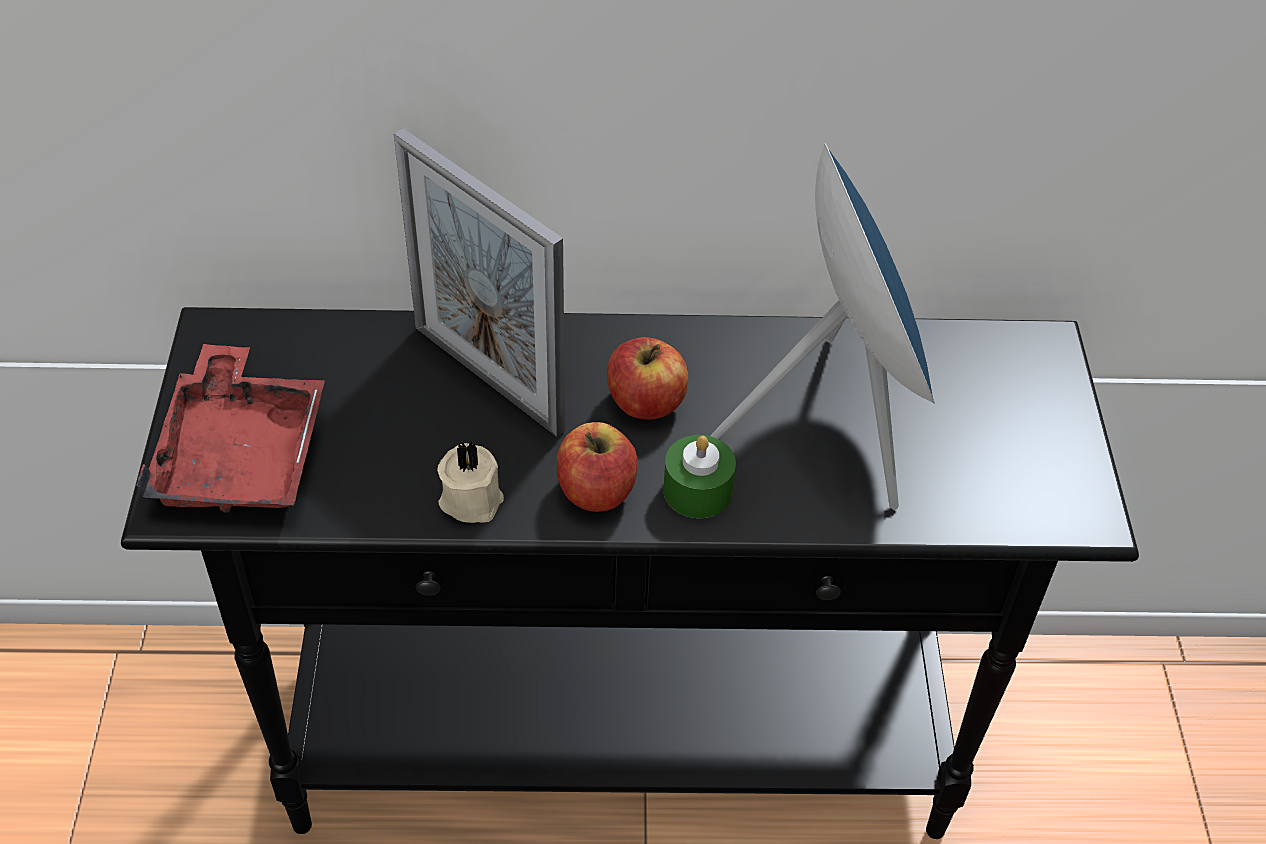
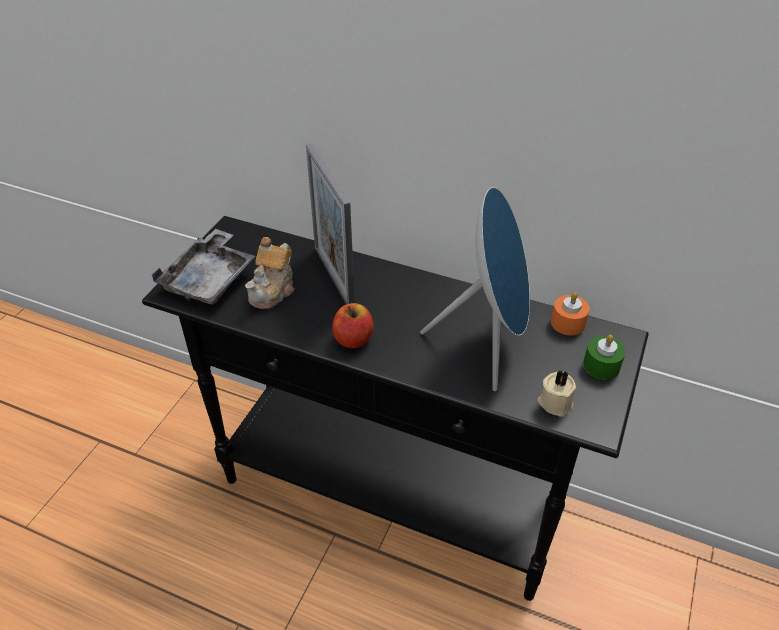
camera: 25 degrees right, 5 degrees down
red tray [137,344,325,513] -> grey tray [152,229,255,305]
beige candle [437,441,504,523] -> beige candle moved to [538,370,576,417]
apple [607,337,688,420] -> none
green candle [663,435,736,518] -> green candle moved to [583,335,626,379]
none -> teapot [245,237,294,309]
none -> orange candle [551,292,590,335]

